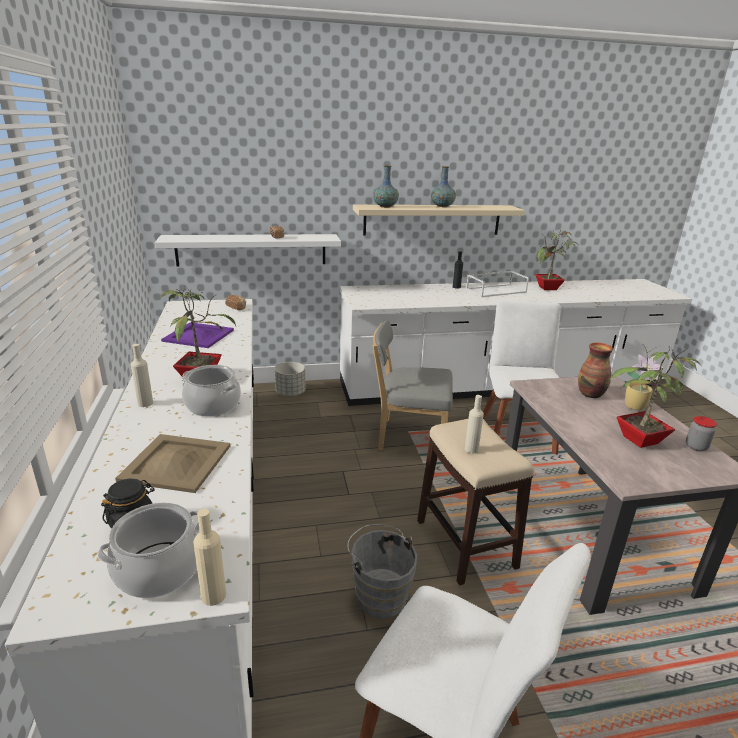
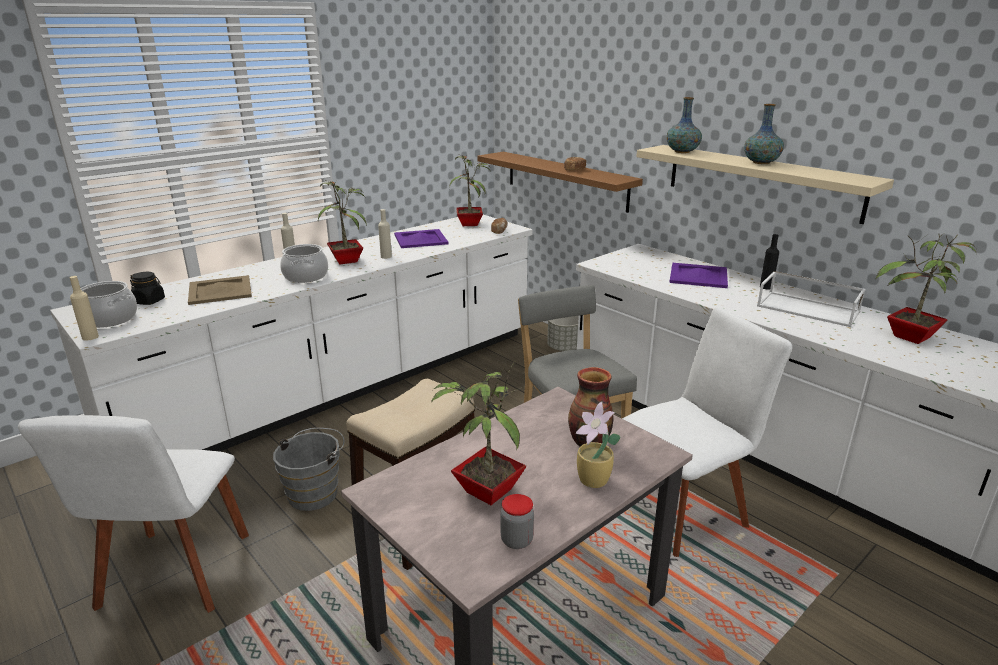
camera: 60 degrees right, 0 degrees up
white shelf [155,234,341,267] -> brown shelf [477,152,643,213]
beige bottle [465,395,484,454] -> beige bottle moved to [378,209,392,259]
none -> potted plant [449,154,491,226]
none -> purple tray [669,263,728,288]

